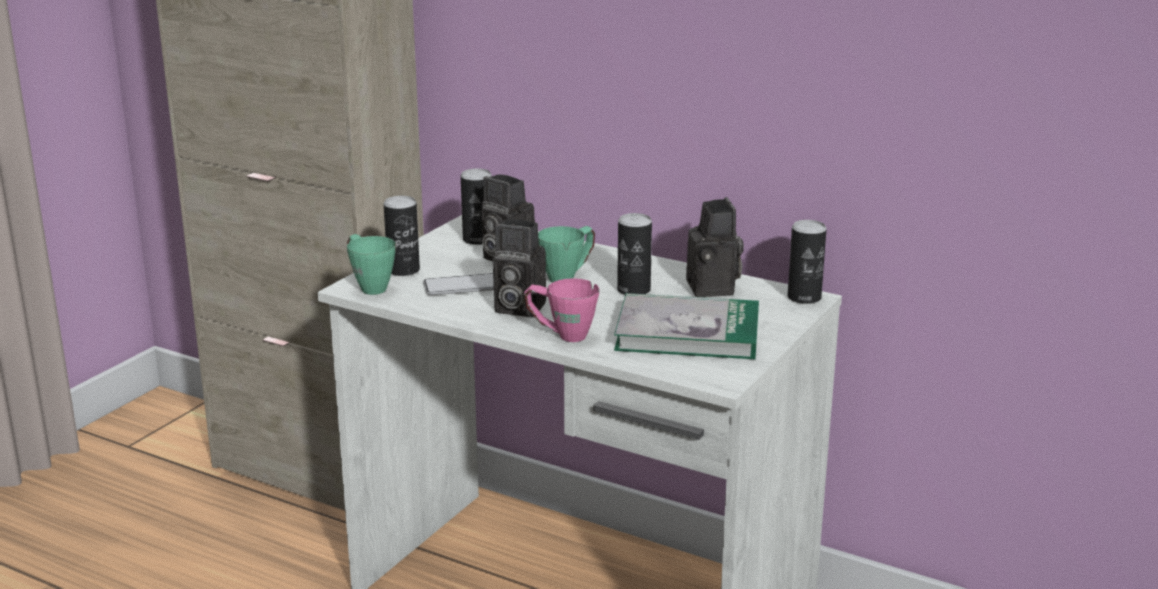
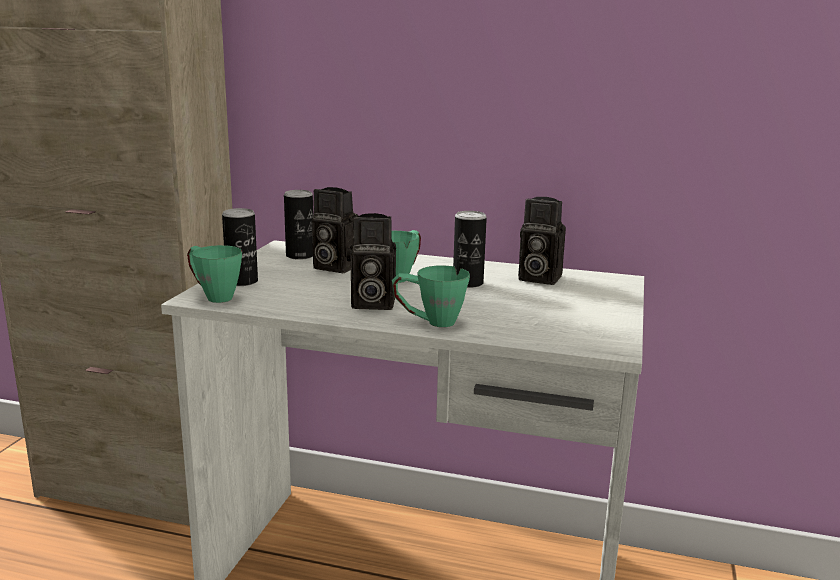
camera: 15 degrees left, 5 degrees down
phone [423,273,494,295] -> none
pink mug [524,278,599,342] -> green mug [392,266,470,327]
book [614,293,759,359] -> none
camera [686,197,744,297] -> camera turned 135 degrees clockwise [518,197,566,285]
can [787,220,827,304] -> none

